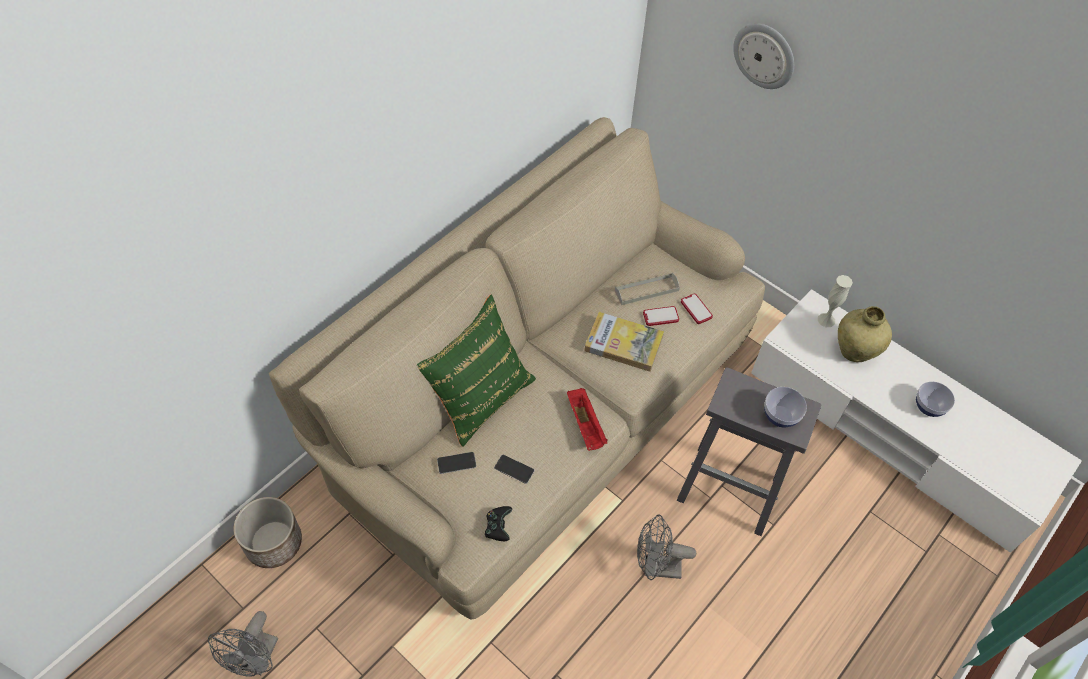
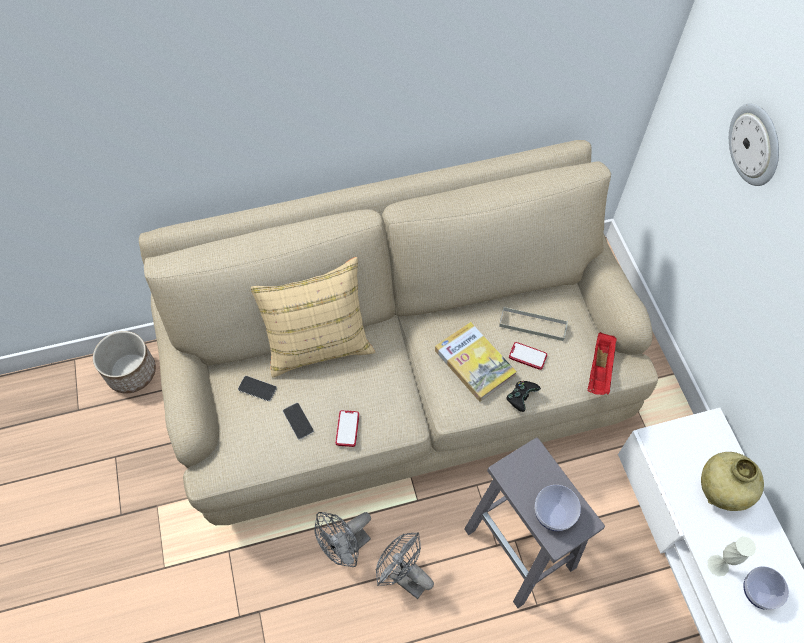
camera: 35 degrees right, 5 degrees up
grey fan [208,611,278,677] -> grey fan moved to [314,512,371,567]
green pillow [417,295,536,447] -> beige pillow [251,257,375,378]
black game controller [485,506,512,541] -> black game controller moved to [506,381,541,412]
red tray [567,388,607,451] -> red tray moved to [587,332,617,395]
phone [681,294,713,324] -> phone moved to [335,410,359,447]
white vase [818,275,853,327] -> white vase moved to [707,536,756,577]

